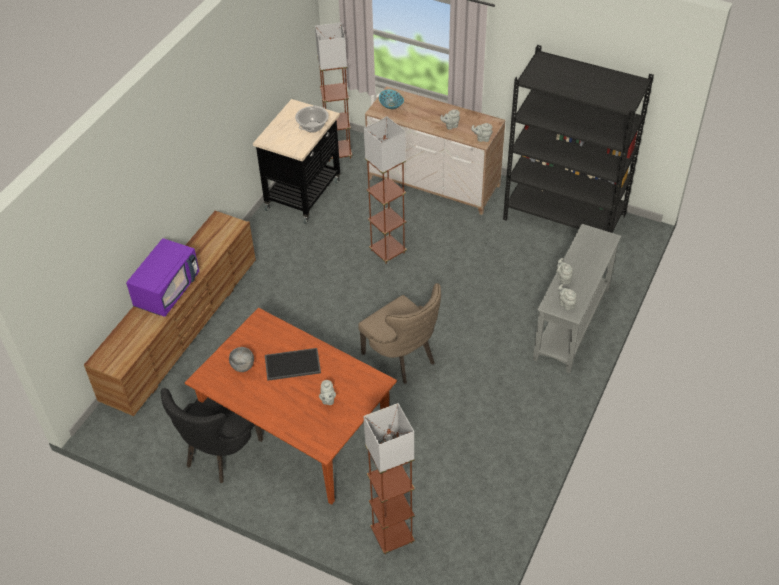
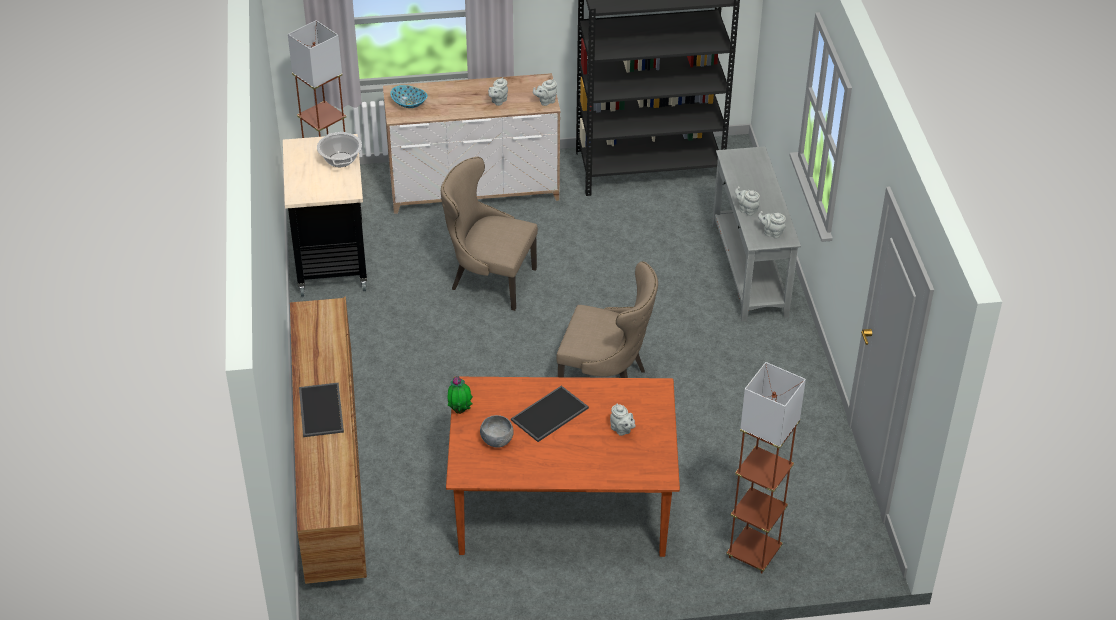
camera: 35 degrees left, 5 degrees down
purple microwave [126,238,200,317] -> tray [299,383,344,437]
black chair [161,388,263,483] -> none
brown floor lamp [364,117,407,264] -> beige chair [441,157,538,311]
none -> potted plant [448,376,473,414]

